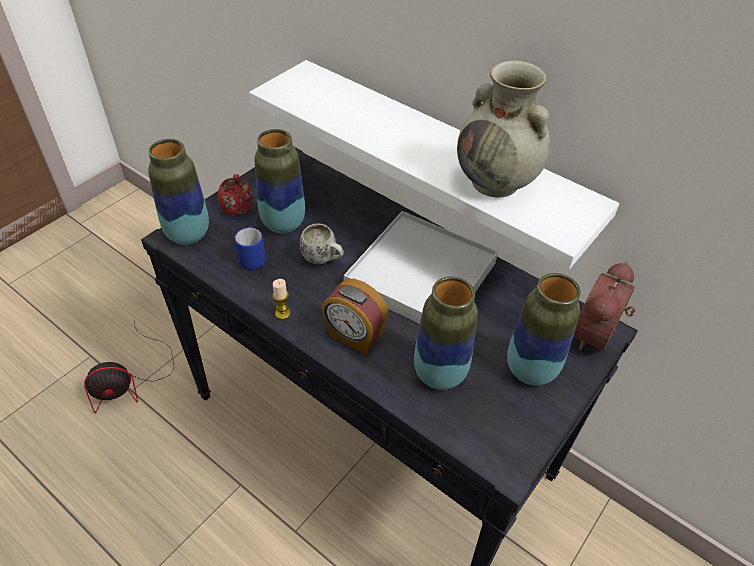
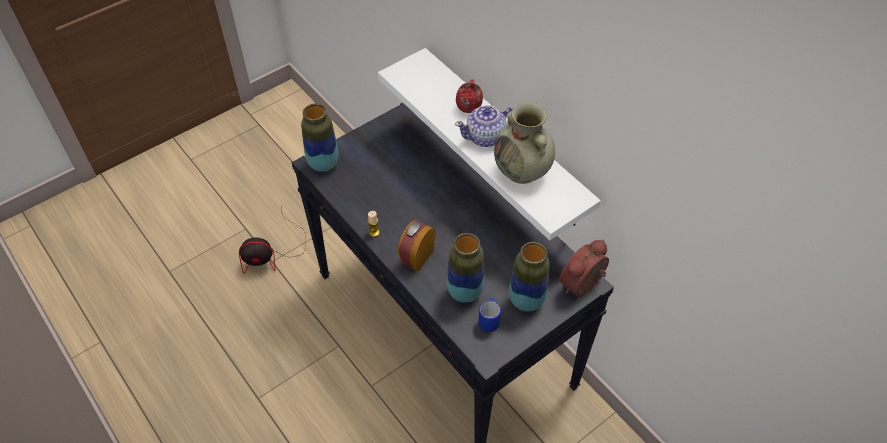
camera: 15 degrees right, 5 degrees up
red mug [218,174,253,216] -> red mug moved to [456,79,483,113]
blue mug [234,226,266,270] -> blue mug moved to [479,298,501,332]
vase [255,129,305,233] -> none
white mug [300,223,344,264] -> none
alarm clock [322,279,388,355] -> alarm clock turned 75 degrees clockwise [398,220,436,272]
white tray [344,211,498,324] -> none
none -> teapot [455,105,513,147]

